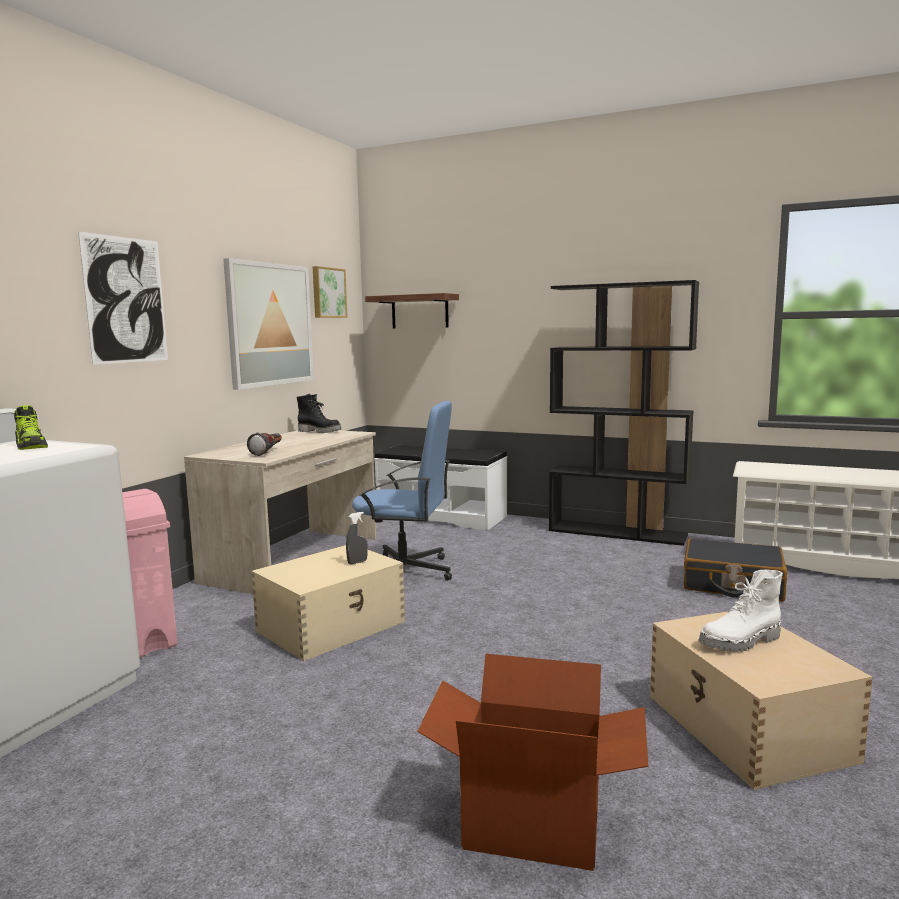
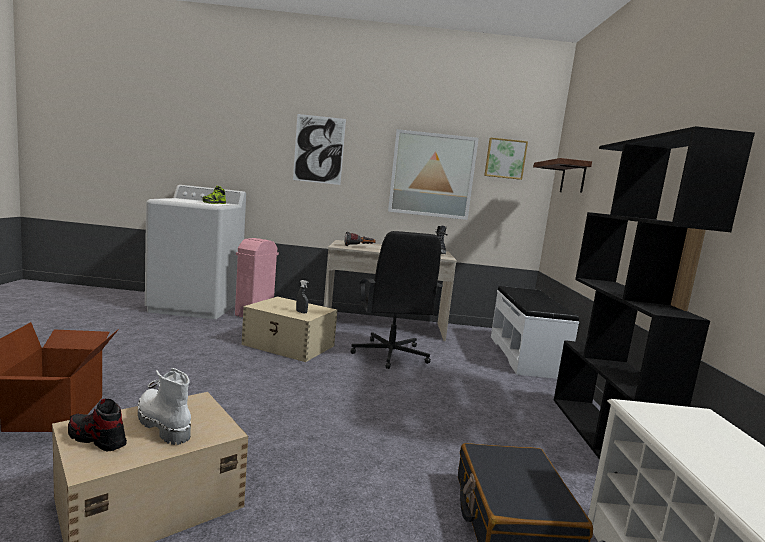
camera: 65 degrees right, 0 degrees up
blue office chair [352,401,452,581] -> black office chair [350,231,443,369]
none -> shoe [68,399,127,452]

